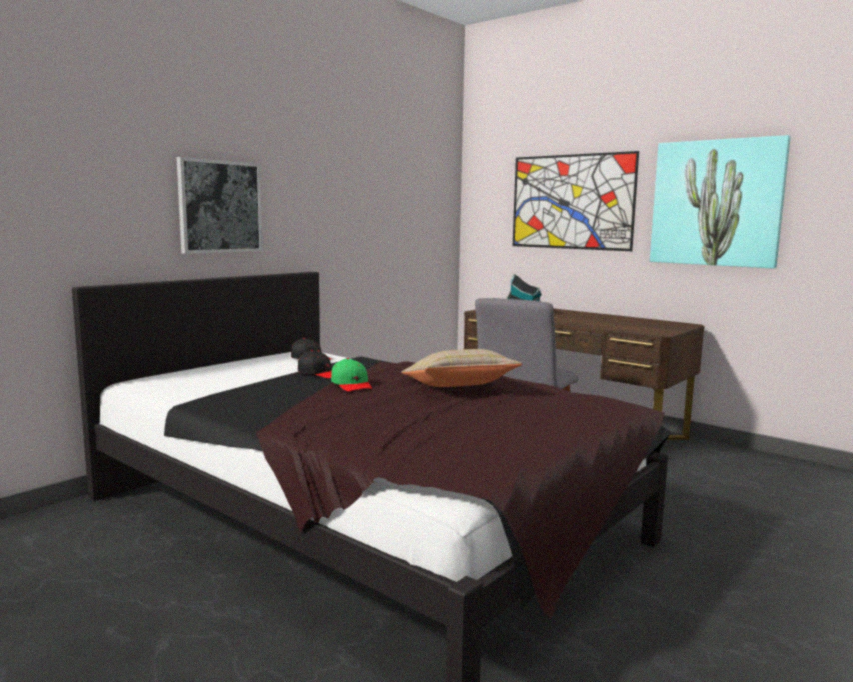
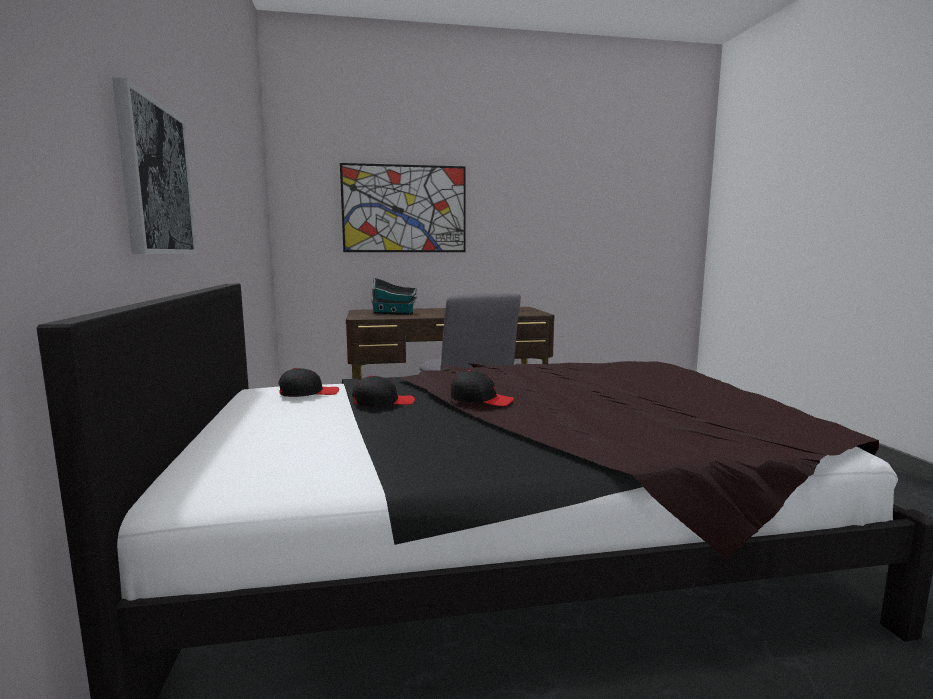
camera: 50 degrees left, 0 degrees up
green cap [331,358,372,391] -> black cap [451,370,514,406]
beige pillow [401,349,522,387] -> none
picture [650,135,791,269] -> none

